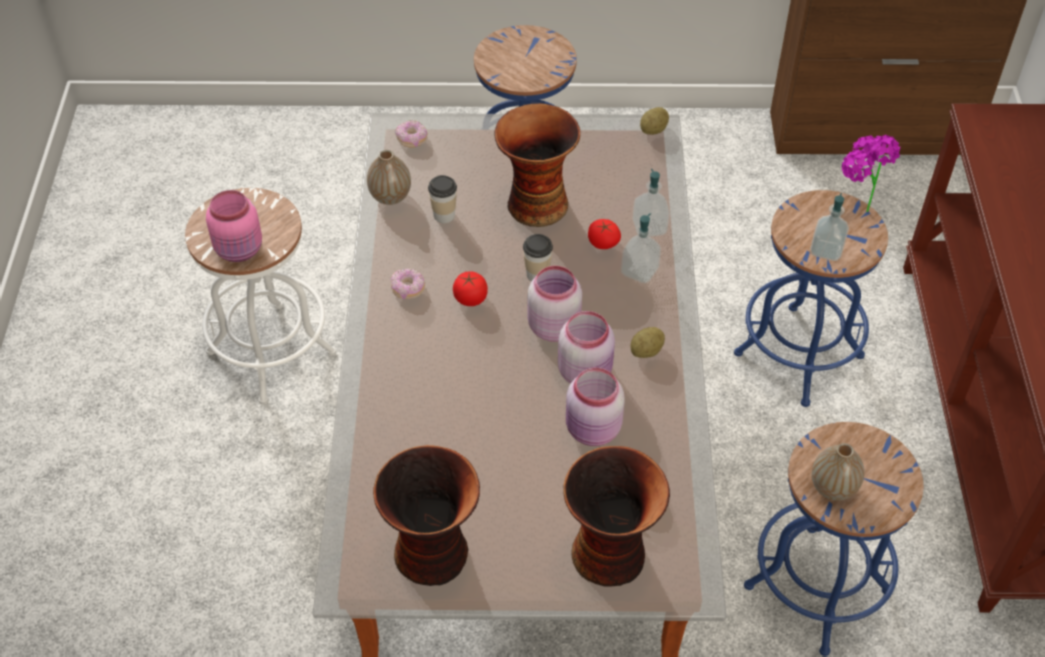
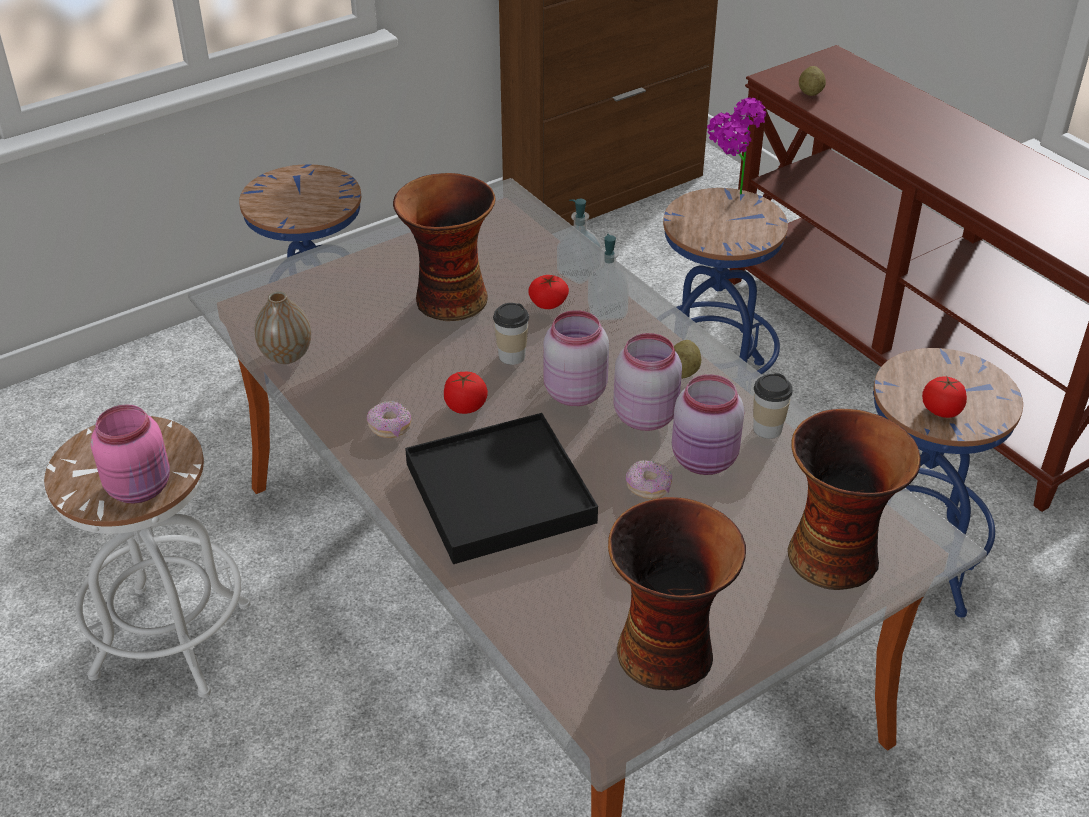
camera: 35 degrees left, 10 degrees down
donut [395,120,428,148] -> donut moved to [626,460,672,499]
cup [428,175,457,223] -> cup moved to [753,373,793,439]
potato [640,107,669,135] -> potato moved to [799,66,826,96]
soap dispenser [810,193,849,261] -> none
vase [812,443,865,501] -> tomato [922,376,967,418]
none -> black tray [405,413,598,564]

